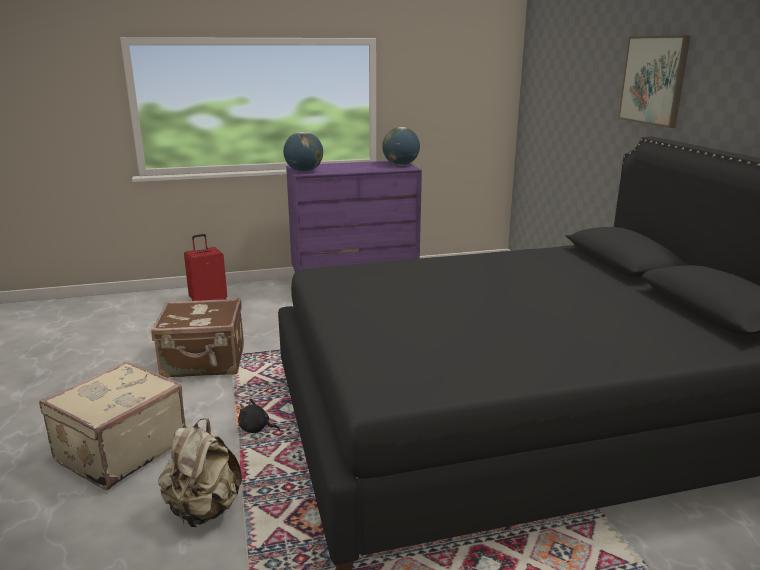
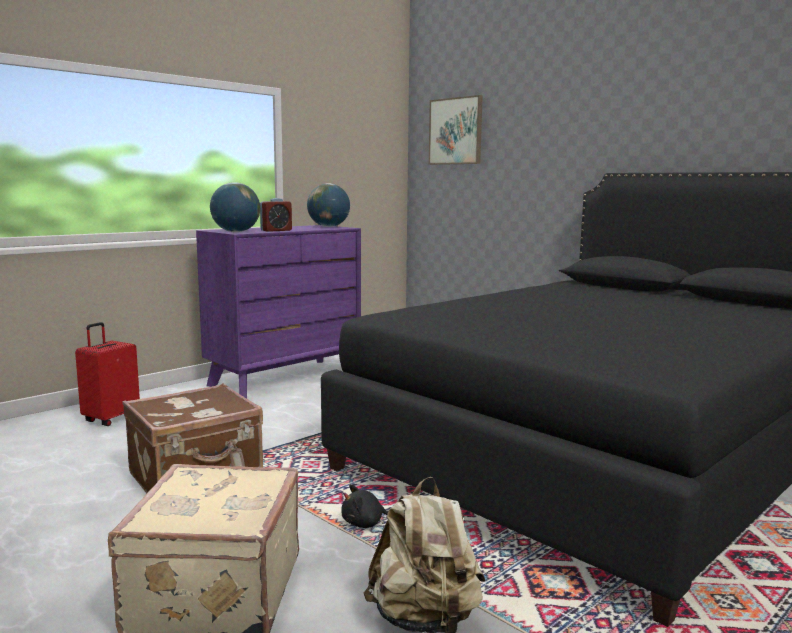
camera: 30 degrees left, 10 degrees down
picture [618,35,691,128] -> picture moved to [429,95,483,165]
none -> alarm clock [260,198,292,232]

